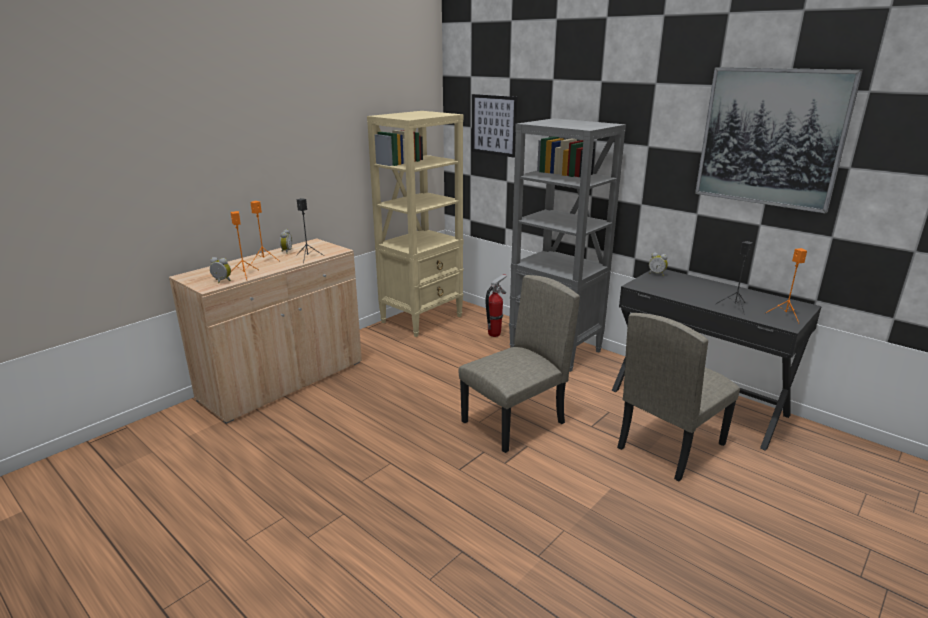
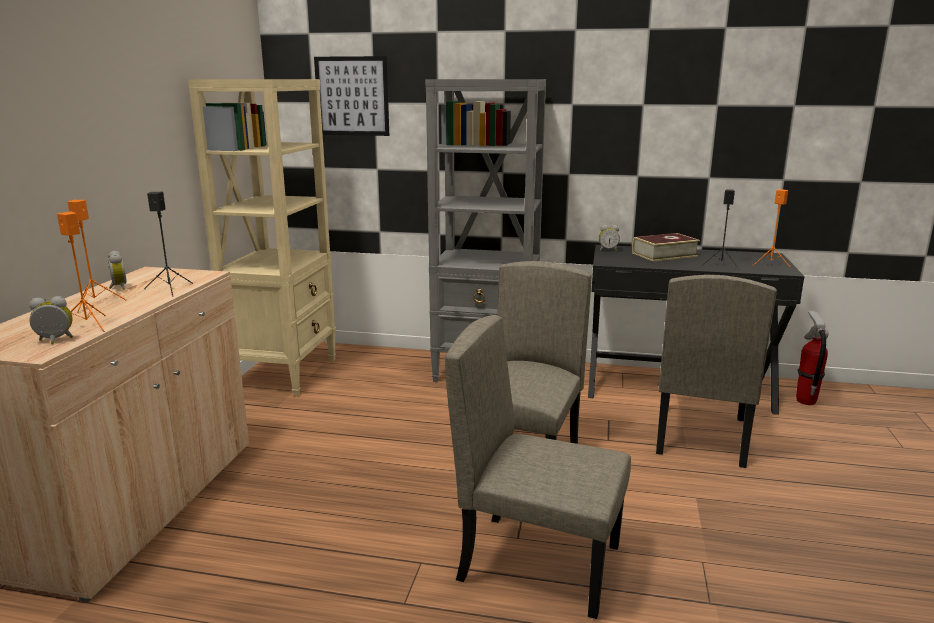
camera: 30 degrees left, 5 degrees down
fire extinguisher [486,274,507,337] -> fire extinguisher moved to [796,310,828,405]
picture [695,67,863,214] -> none
none -> beige chair [445,315,631,619]
none -> book [632,233,700,261]

